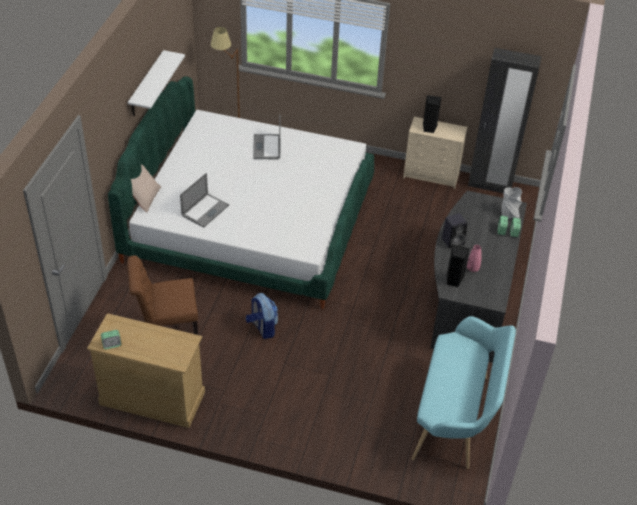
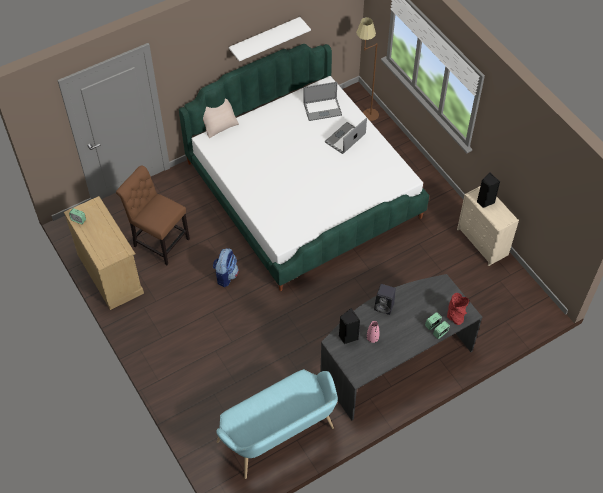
camera: 45 degrees right, 10 degrees up
laptop [180,173,229,228] -> laptop moved to [304,82,342,121]
black wardrobe [468,48,542,193] -> none
grey vase [501,187,522,219] -> red vase [447,293,469,325]

